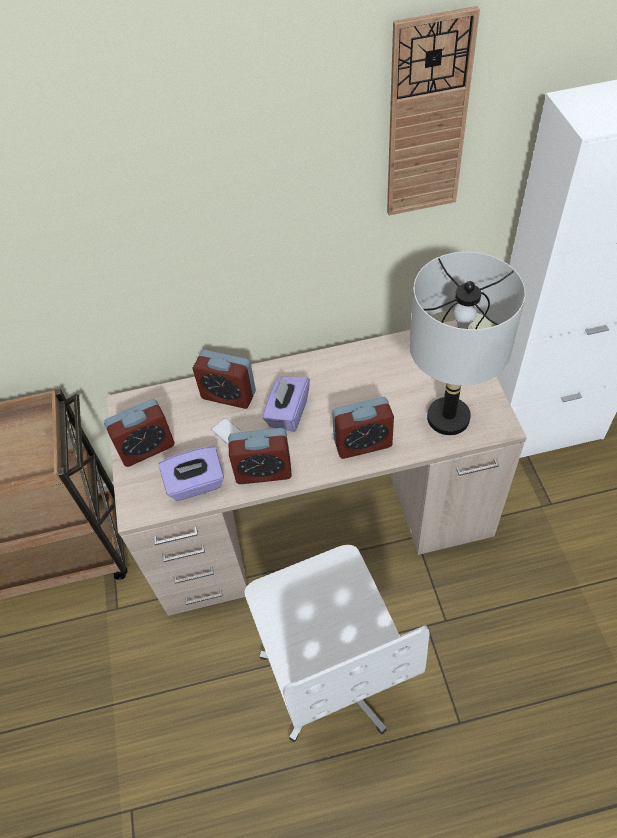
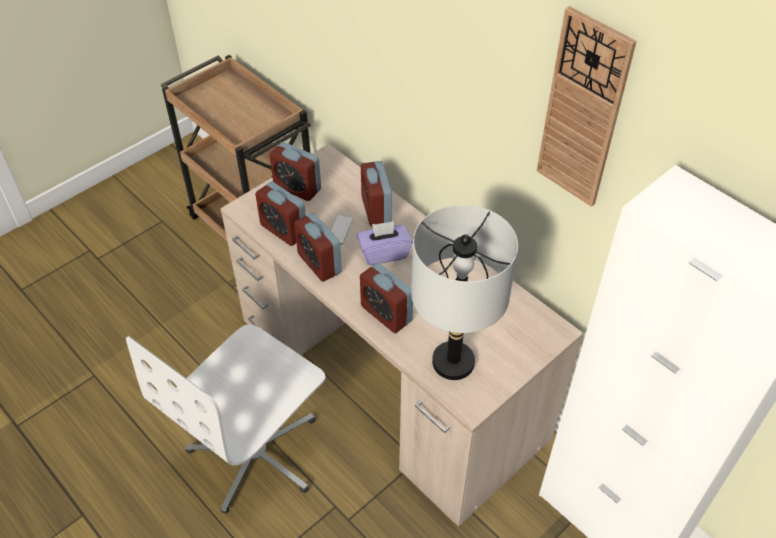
camera: 55 degrees right, 5 degrees down
purple tissue box [158,446,224,501] -> alarm clock [255,182,306,246]

